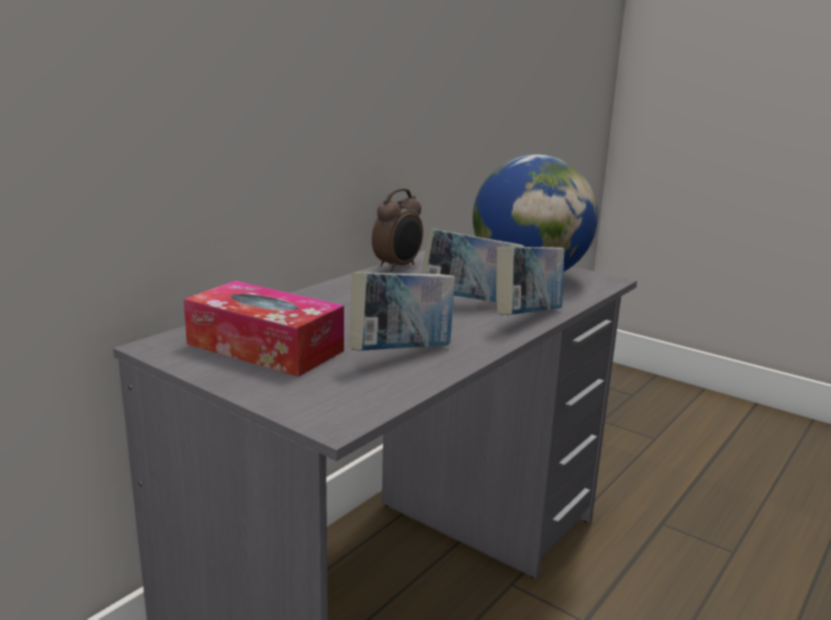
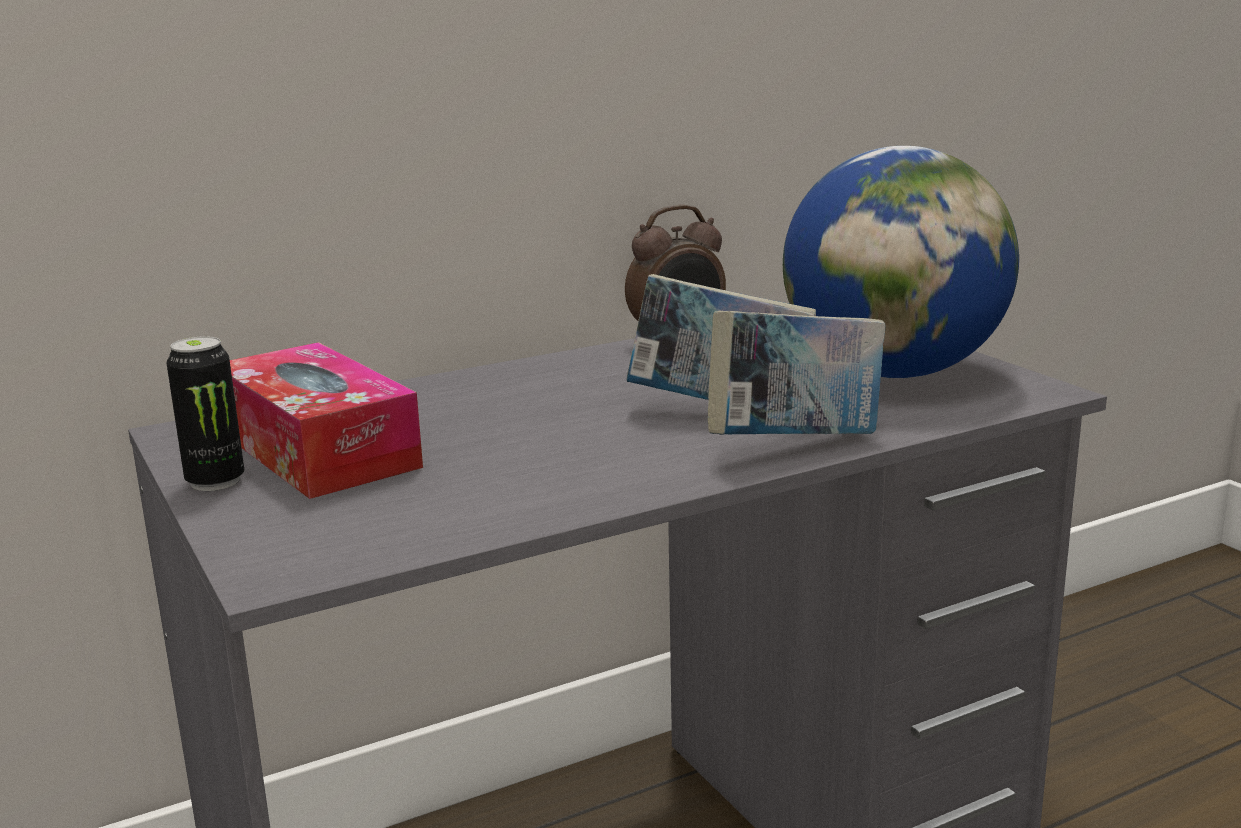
camera: 25 degrees right, 0 degrees up
book [350,272,455,351] -> none
none -> can [166,336,244,491]

